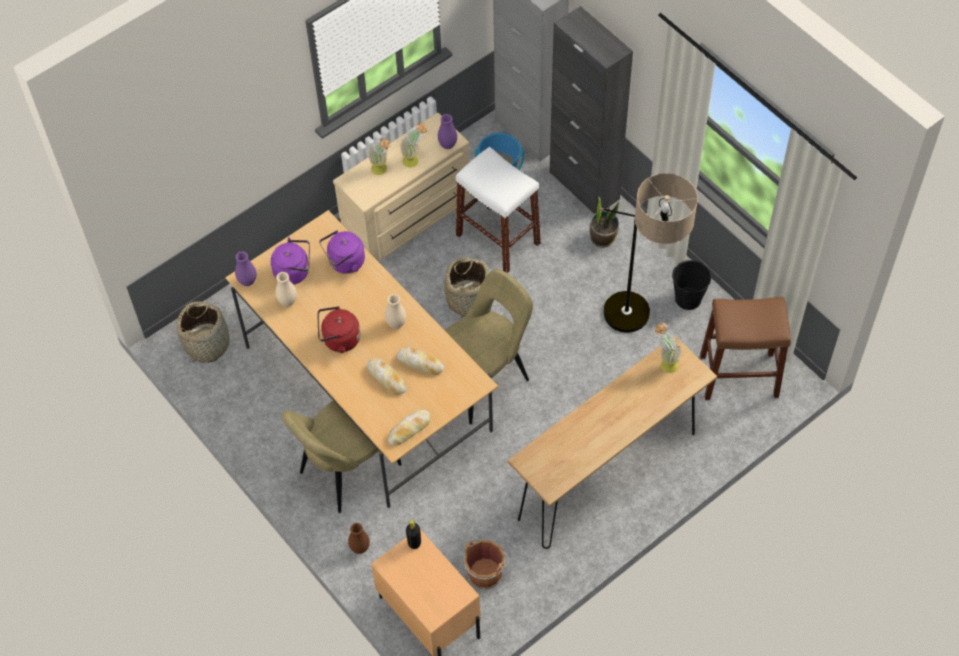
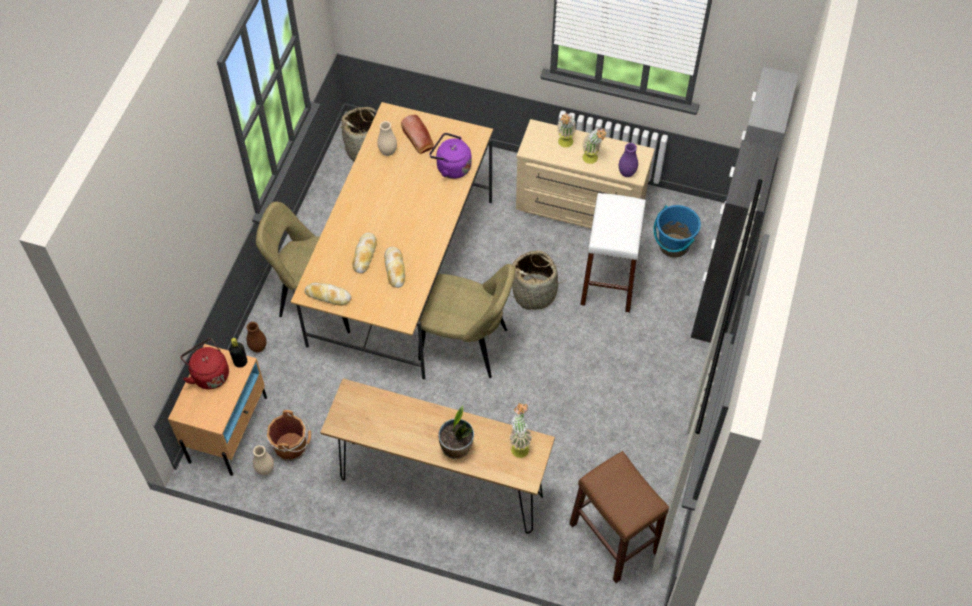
camera: 55 degrees right, 0 degrees up
purple vase [235,251,256,286] -> none
purple kettle [271,237,310,285] -> bread [401,115,434,154]
red kettle [317,306,361,353] -> red kettle moved to [181,338,229,390]
beige vase [385,294,406,329] -> beige vase moved to [253,445,274,475]
potted plant [590,196,619,247] -> potted plant moved to [438,405,474,459]
floor lamp [597,173,698,333] -> none
black bucket [672,260,711,310] -> none

